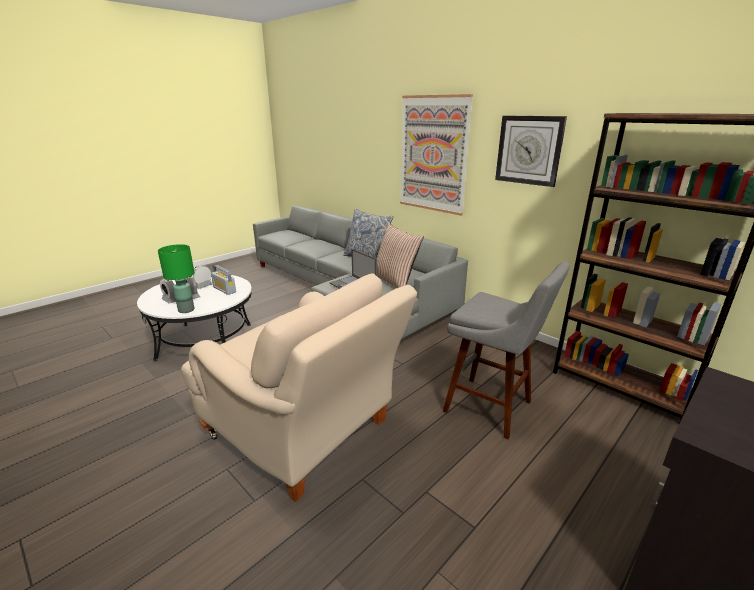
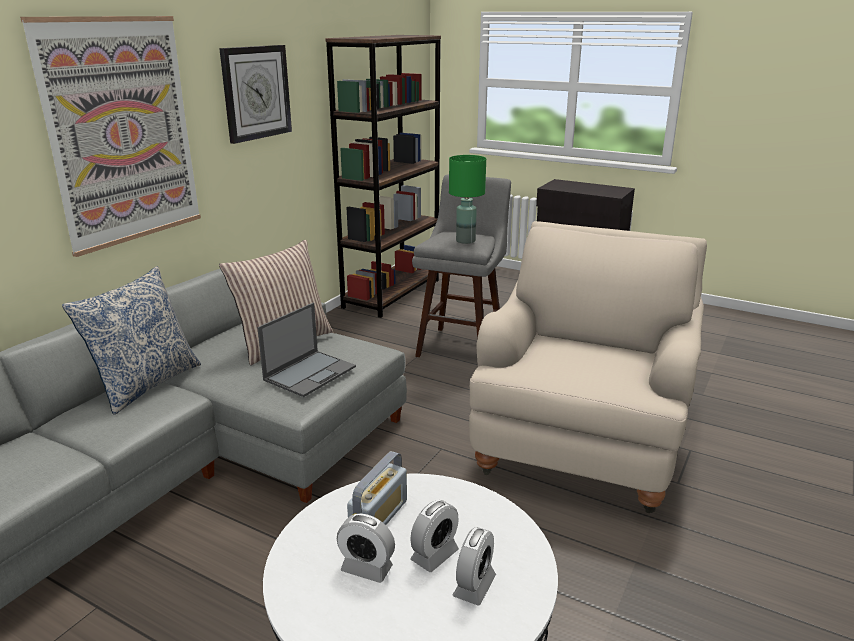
camera: 105 degrees left, 0 degrees up
green table lamp [158,244,195,313] -> green table lamp moved to [449,155,486,244]

